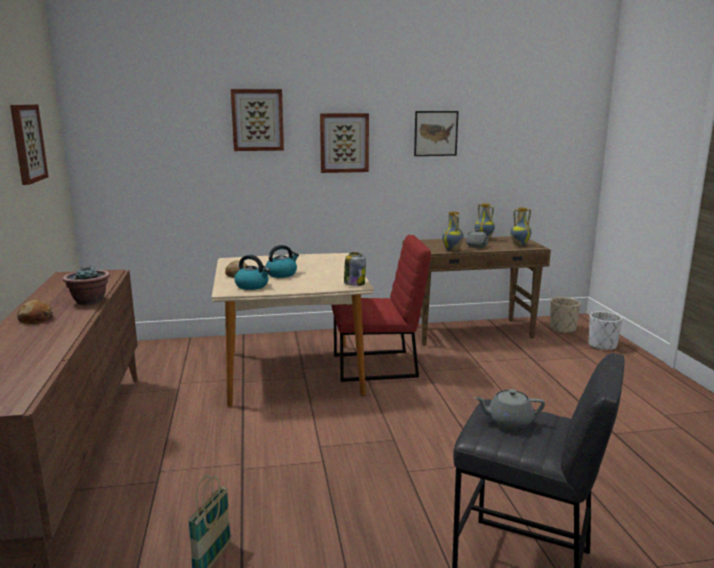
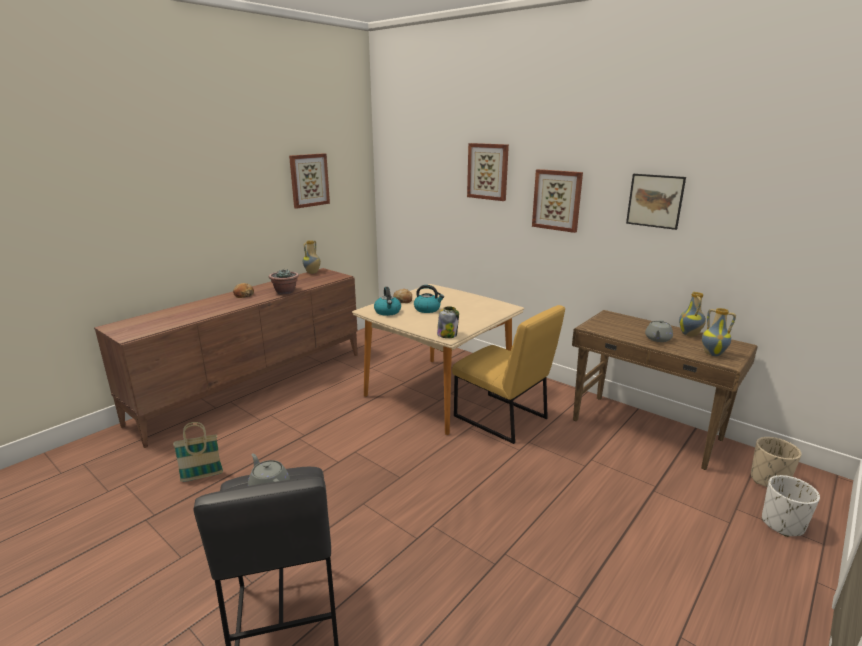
camera: 50 degrees right, 5 degrees up
red chair [331,235,431,382] -> yellow chair [452,305,565,444]
vase [442,211,464,251] -> vase moved to [303,240,321,274]

